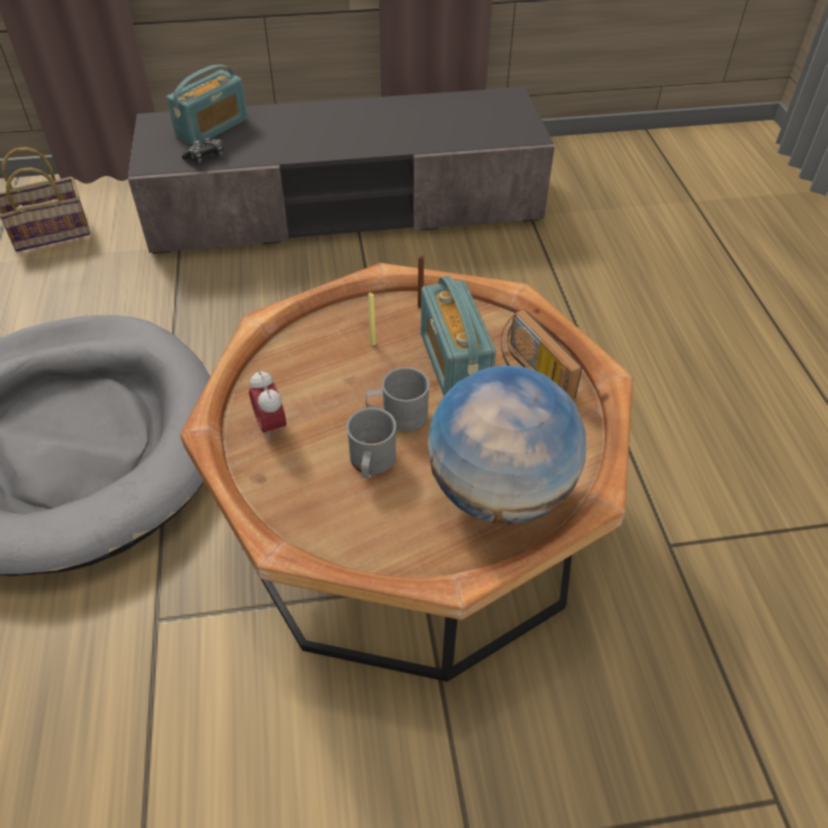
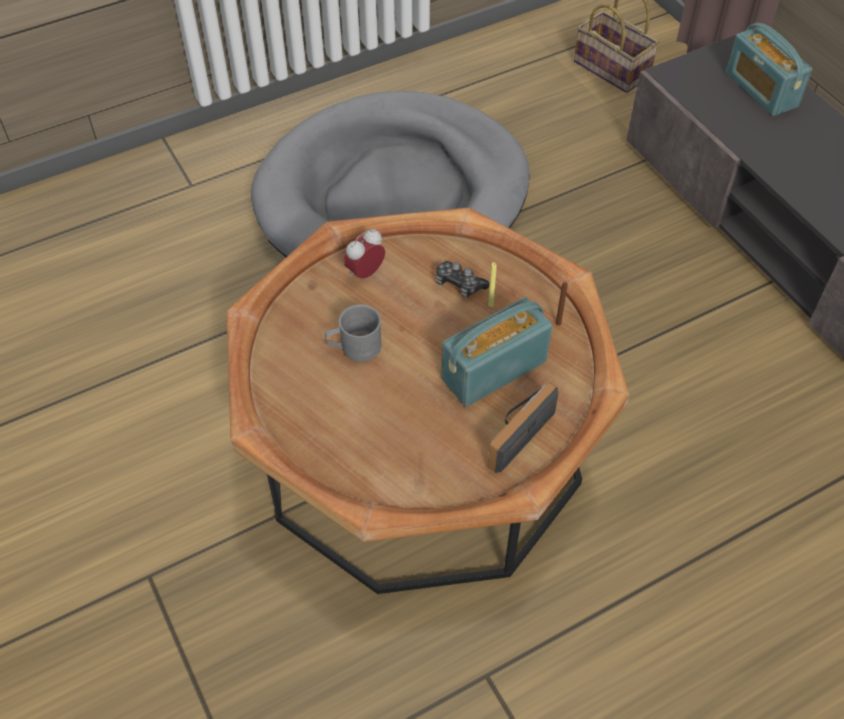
camera: 70 degrees right, 5 degrees up
radio [166,65,248,145] -> radio turned 45 degrees clockwise [726,23,812,116]
game controller [182,137,223,163] -> game controller moved to [436,261,489,298]
grey mug [366,367,430,431] -> none
globe [427,365,586,524] -> none

